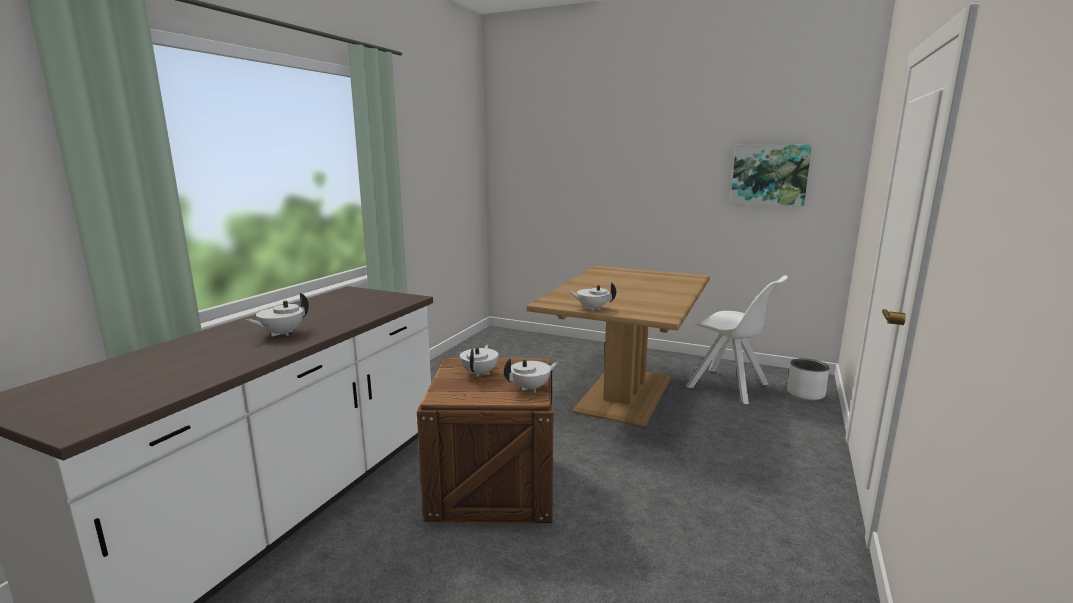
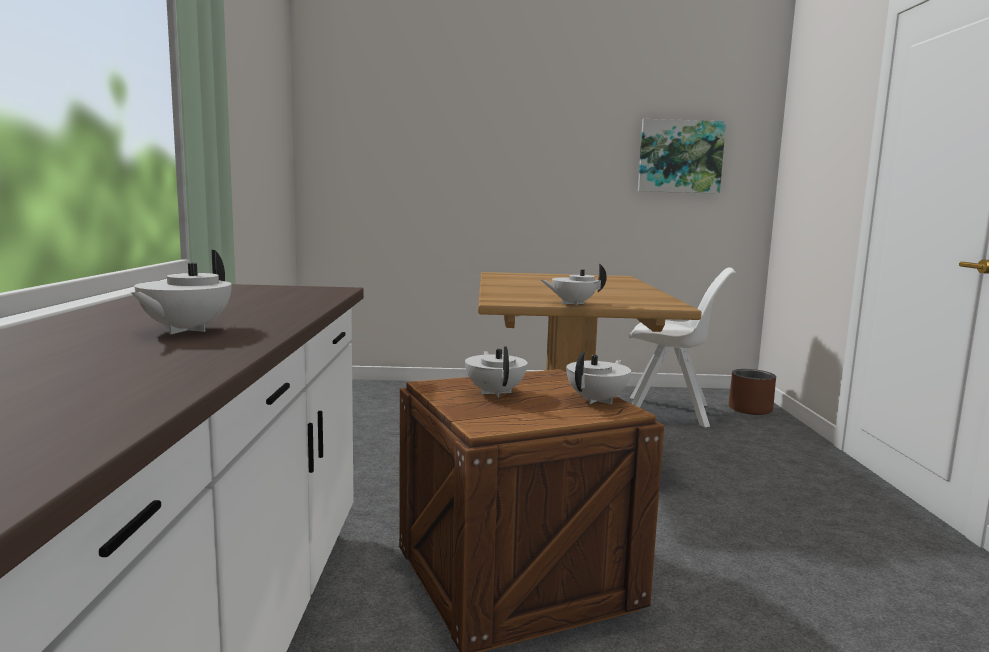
camera: 25 degrees left, 5 degrees down
white planter [787,358,829,400] -> brown planter [729,369,776,415]

